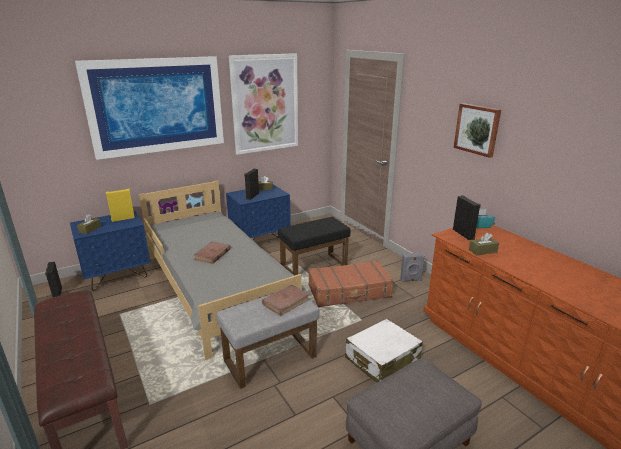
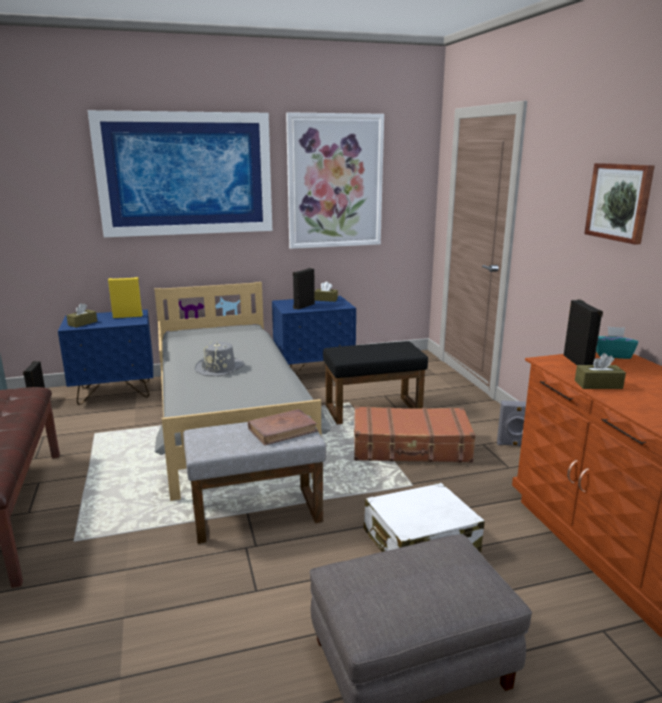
camera: 15 degrees right, 5 degrees down
brown book [193,241,231,264] -> grey hat [195,341,245,376]

